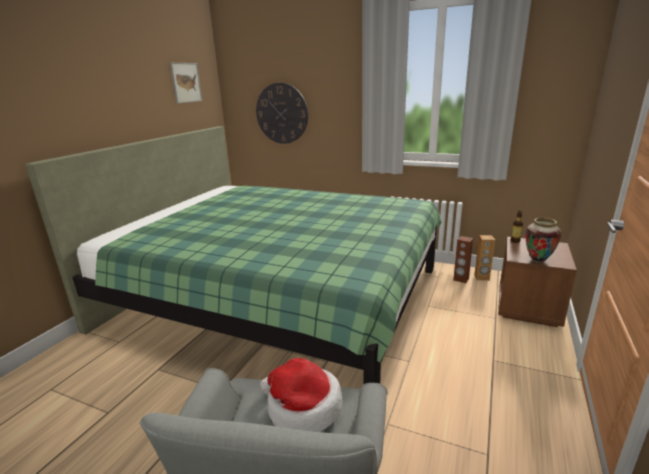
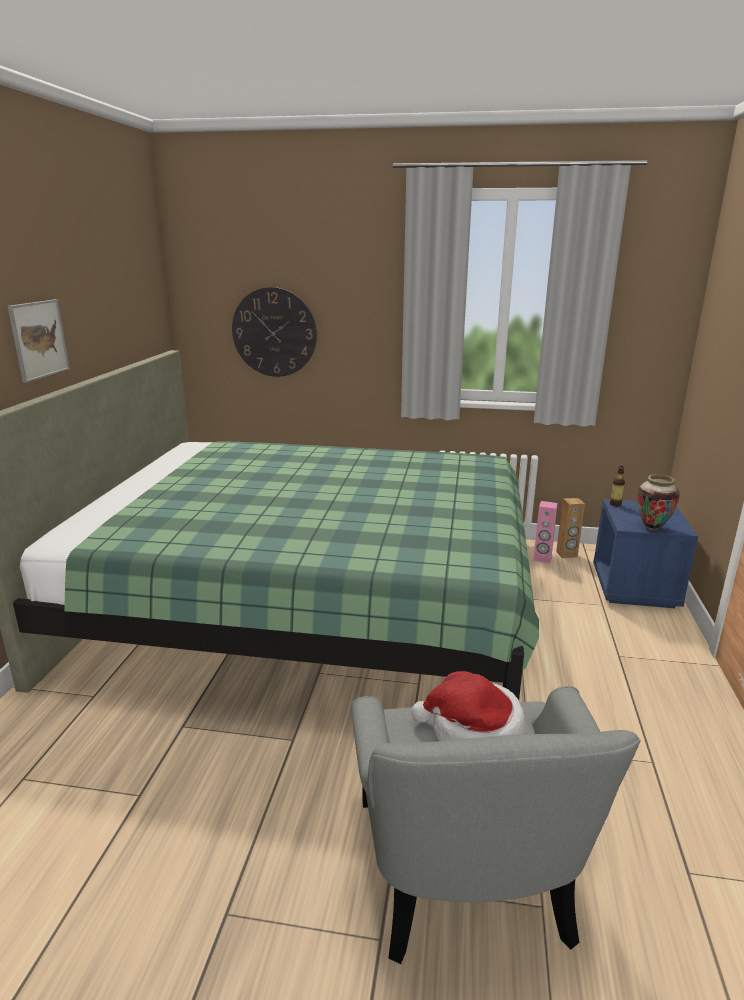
camera: 15 degrees left, 0 degrees up
picture [170,63,202,104] -> picture moved to [8,299,69,383]
brown speaker [453,236,473,283] -> pink speaker [533,501,557,563]
brown nightstand [498,237,577,327] -> blue nightstand [593,499,698,608]

